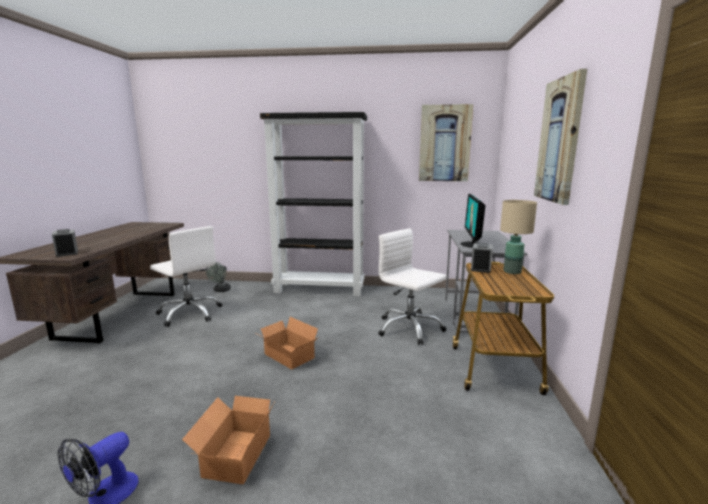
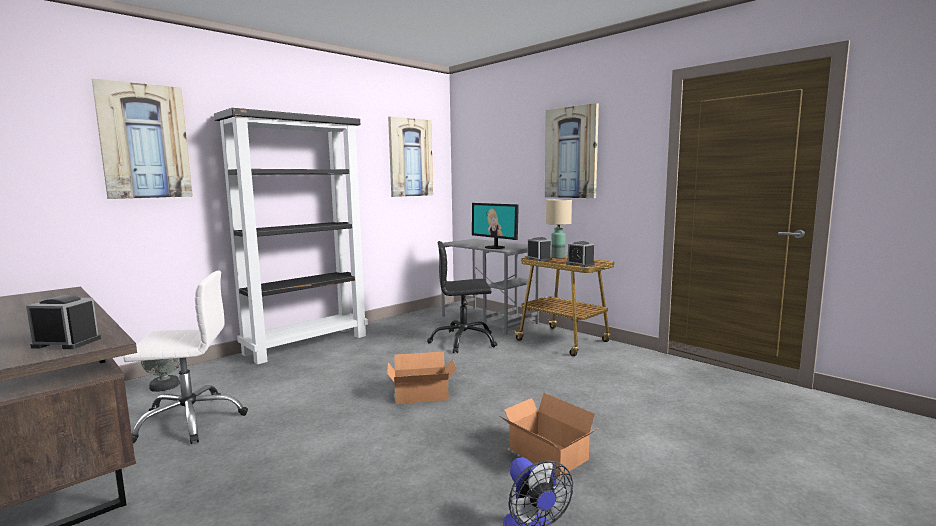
camera: 50 degrees left, 5 degrees down
white office chair [378,228,447,345] -> black office chair [427,241,497,353]
none -> picture [92,78,193,199]
none -> alarm clock [567,241,595,267]

